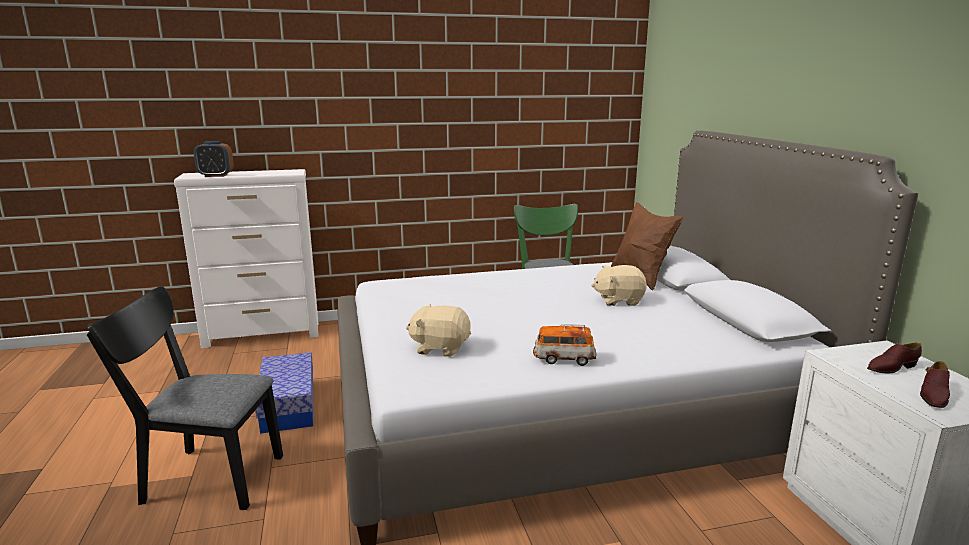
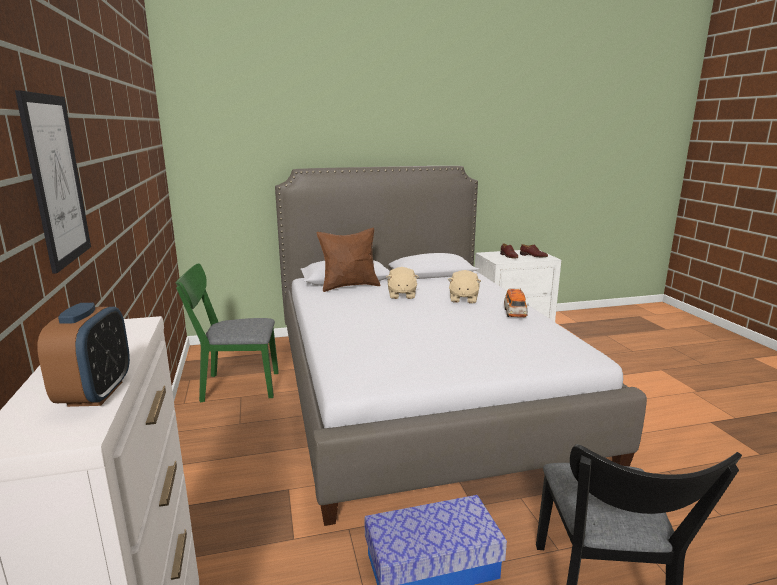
camera: 90 degrees left, 0 degrees up
beige plush toy [406,304,471,357] -> beige plush toy moved to [448,270,481,304]
none -> picture [15,90,91,274]

